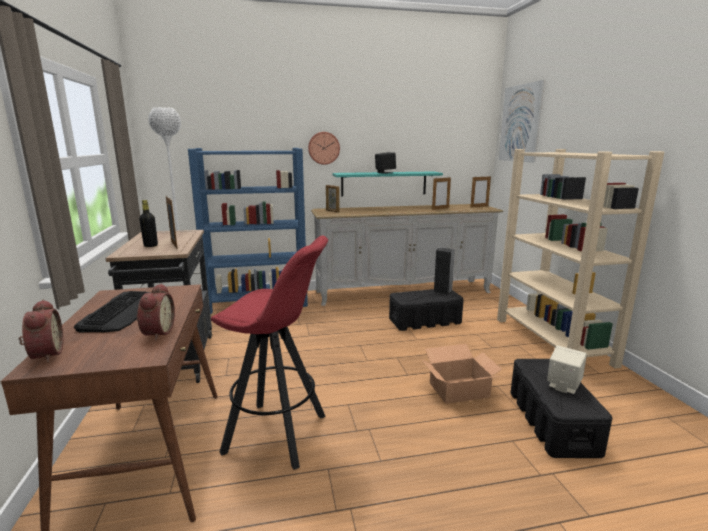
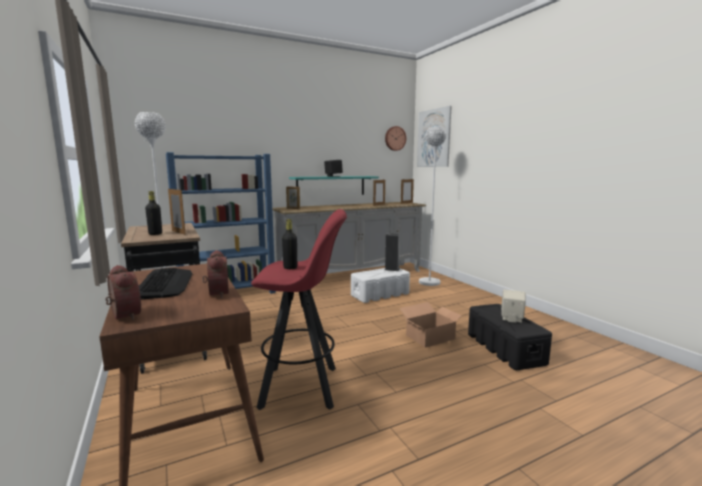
camera: 15 degrees left, 5 degrees down
wall clock [308,132,340,165] -> wall clock moved to [385,126,406,151]
black storage box [389,289,464,331] -> white storage box [351,268,410,303]
beige bookcase [497,149,664,369] -> none
none -> black bottle [282,219,297,269]
none -> white floor lamp [419,126,446,286]

